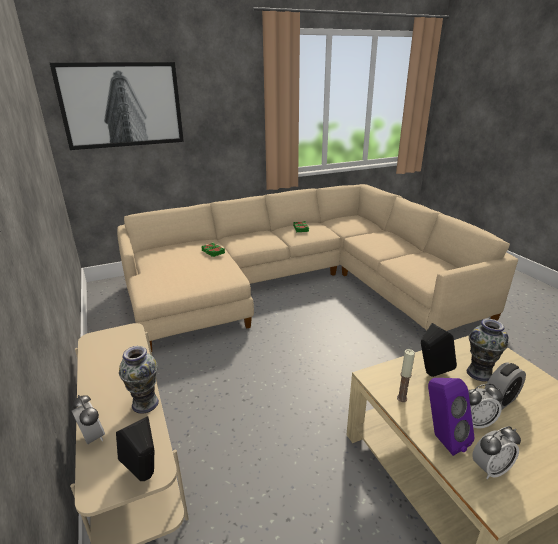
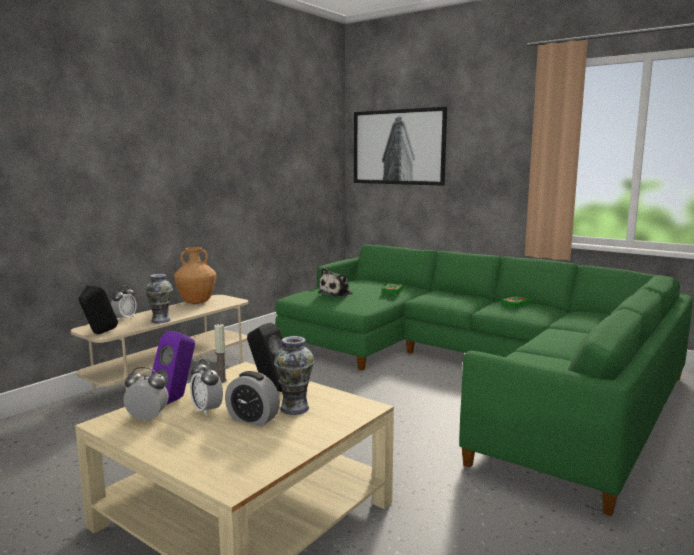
camera: 60 degrees right, 15 degrees down
beige sofa [117,184,518,352] -> green sofa [275,245,692,516]
alarm clock [472,426,521,479] -> alarm clock turned 150 degrees clockwise [124,367,168,422]
none -> brown vase [174,247,216,304]
none -> plush toy [318,268,353,297]

